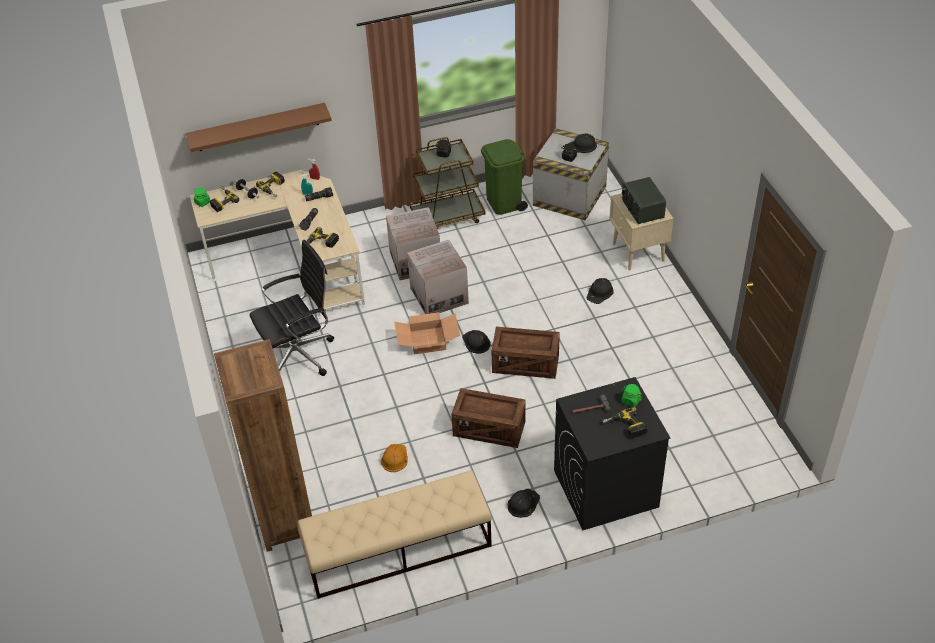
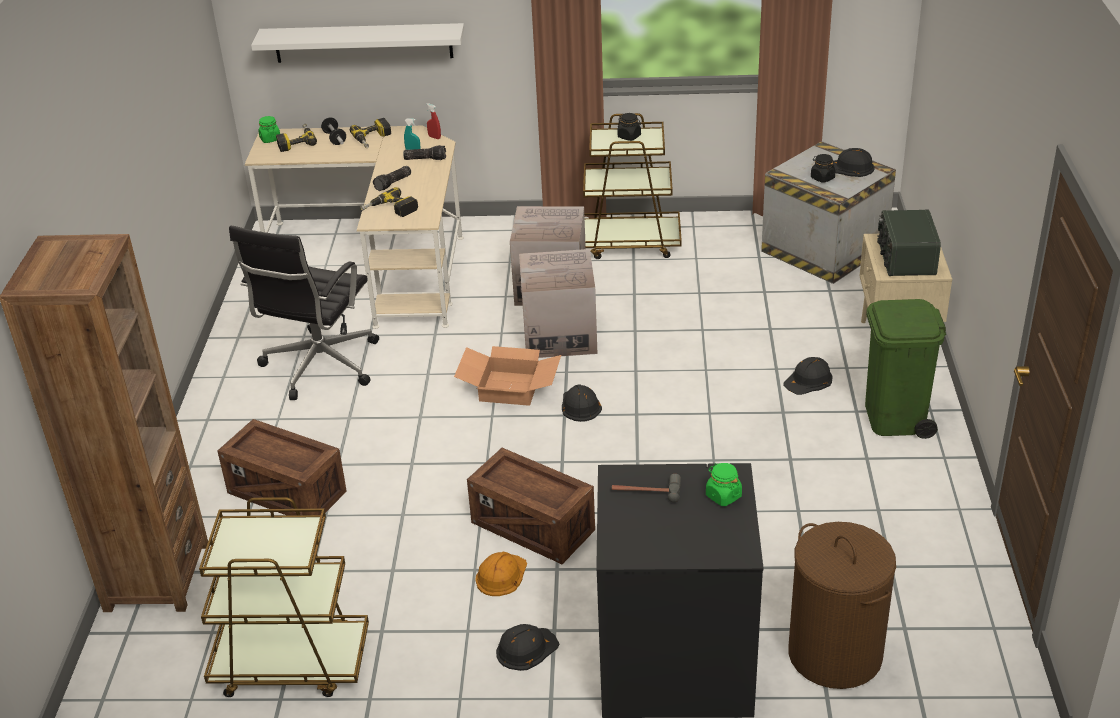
camera: 20 degrees right, 10 degrees down
brown shelf [186,103,332,152] -> white shelf [251,23,464,63]
black office chair [250,240,334,376] -> black office chair turned 120 degrees clockwise [229,226,379,400]
beige bench [298,471,492,599] -> brown cart [199,497,369,697]
orange hard hat [381,444,408,472] -> orange hard hat moved to [475,552,527,596]
green trash can [481,139,528,215] -> green trash can moved to [865,299,946,439]
crate [492,327,559,379] -> crate moved to [217,419,347,515]
power drill [603,407,648,438] -> none
none -> brown laundry basket [788,522,896,689]

